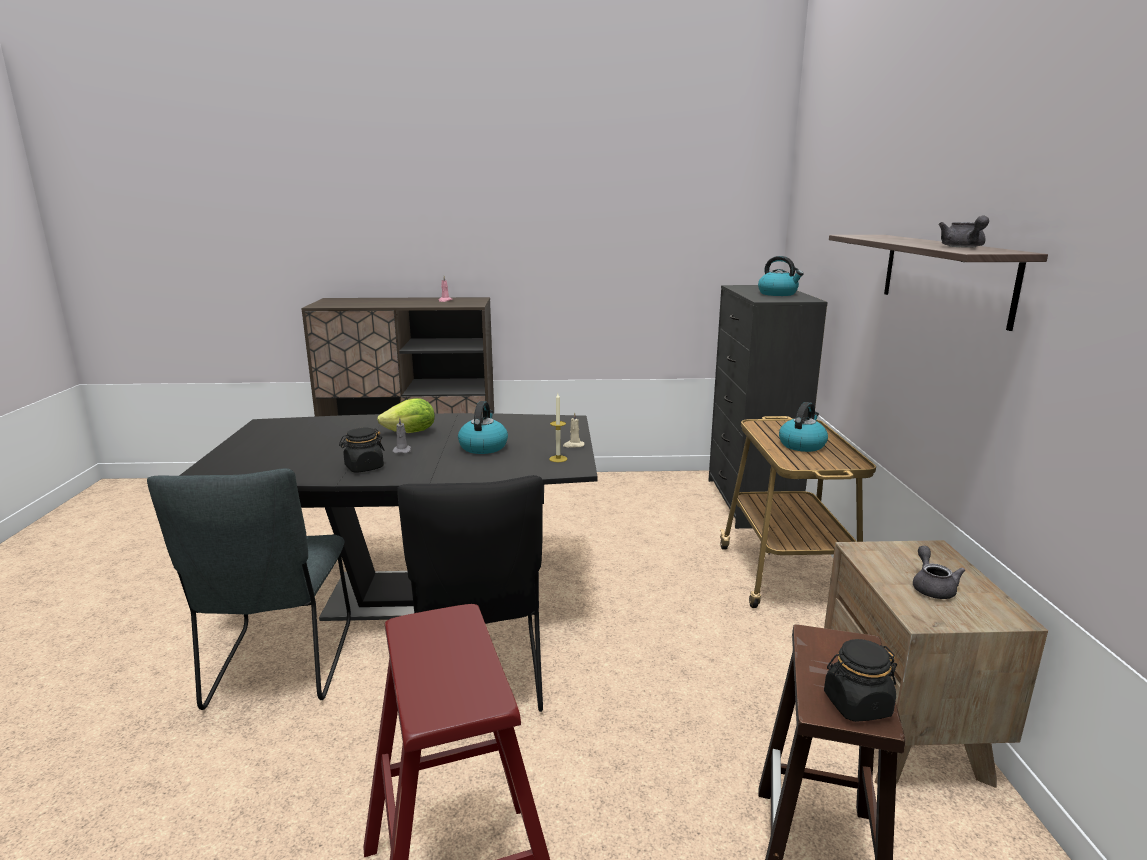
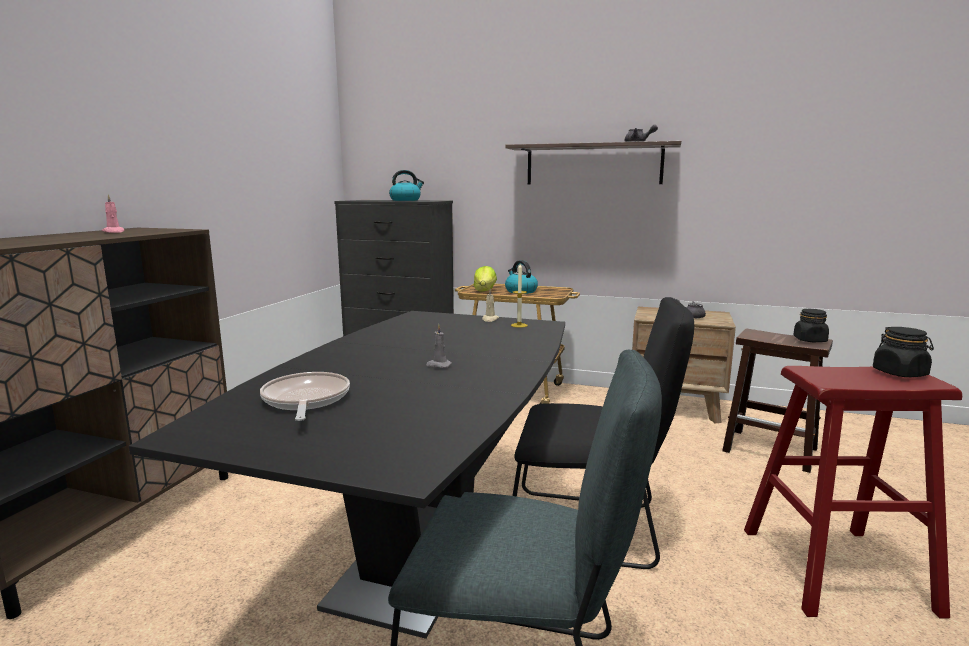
camera: 70 degrees left, 5 degrees down
black jar [339,428,384,473] -> black jar moved to [873,327,934,377]
lettuce [377,398,435,433] -> lettuce moved to [474,266,497,291]
kettle [458,401,508,454] -> none
none -> frying pan [260,372,350,421]

